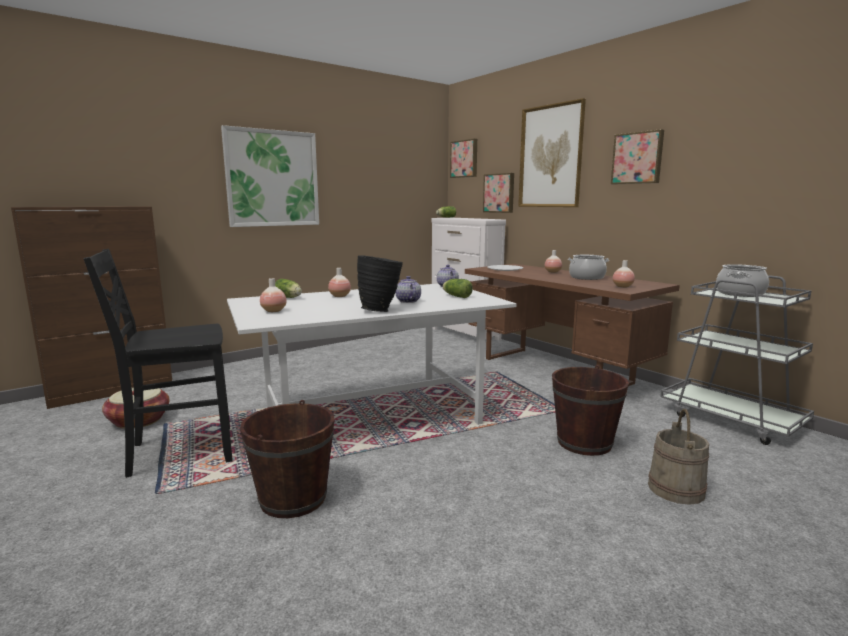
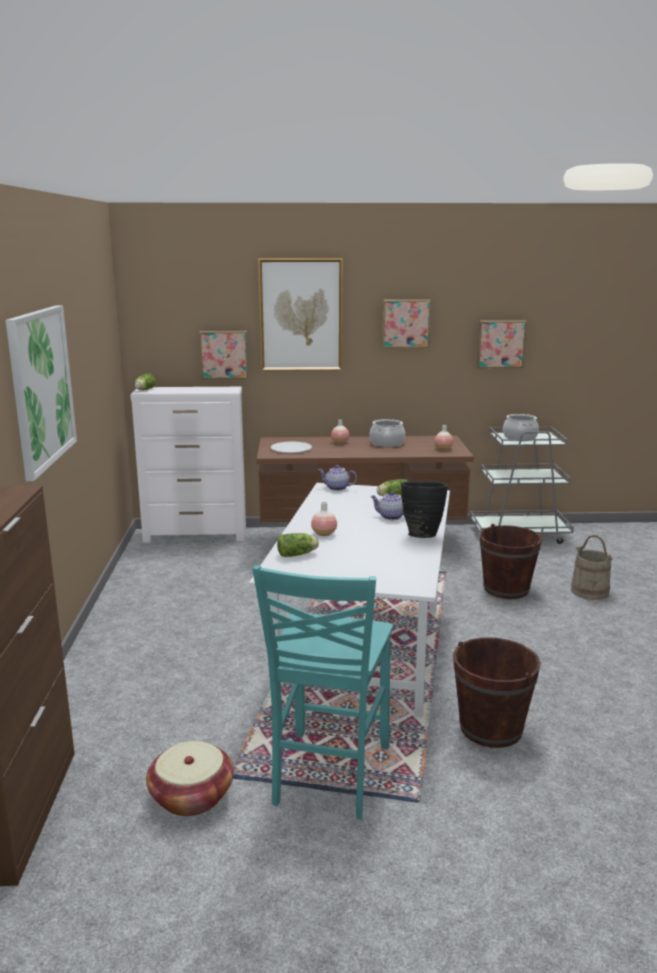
camera: 55 degrees left, 5 degrees up
black chair [83,249,233,478] -> turquoise chair [252,565,393,820]
vase [260,278,287,312] -> none
picture [450,139,477,178] -> picture moved to [476,320,527,368]

